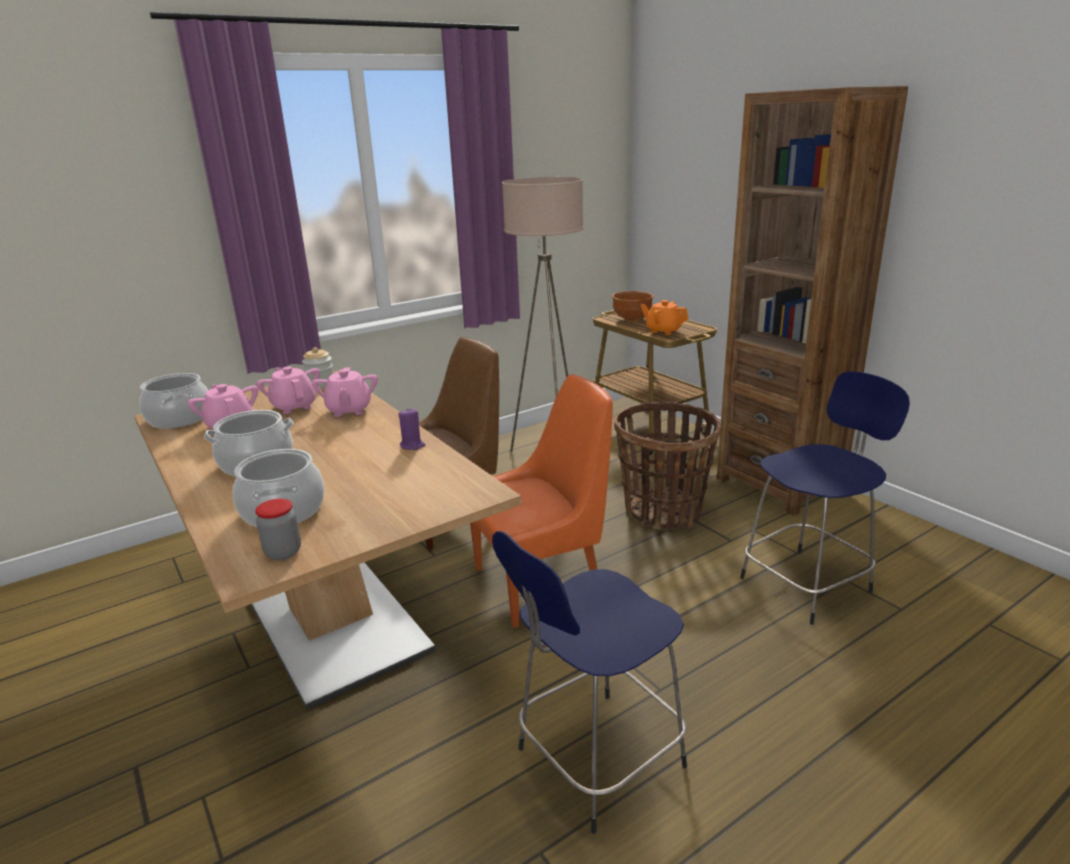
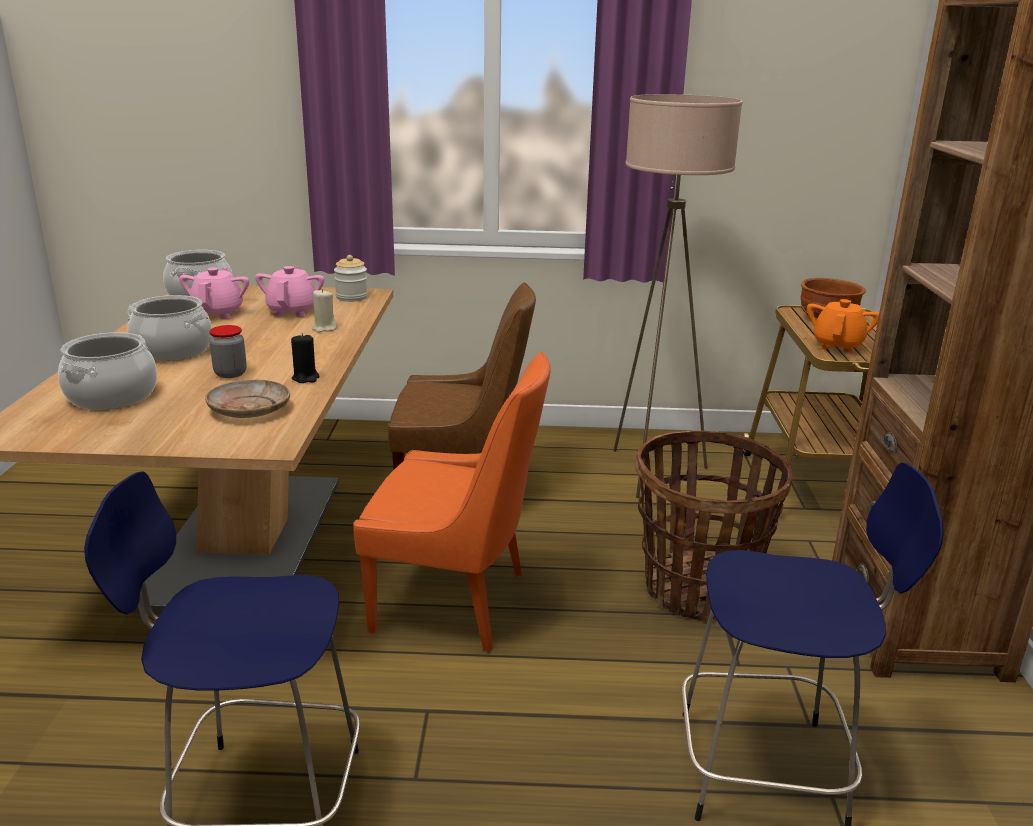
camera: 35 degrees right, 0 degrees up
jar [255,499,301,560] -> jar moved to [209,325,247,378]
pink teapot [312,367,378,417] -> beige candle [312,289,338,333]
purple candle [398,409,426,450] -> black candle [291,333,320,383]
orange teapot [641,300,688,335] -> orange teapot turned 45 degrees clockwise [807,299,879,353]
none -> beige plate [205,380,290,418]

